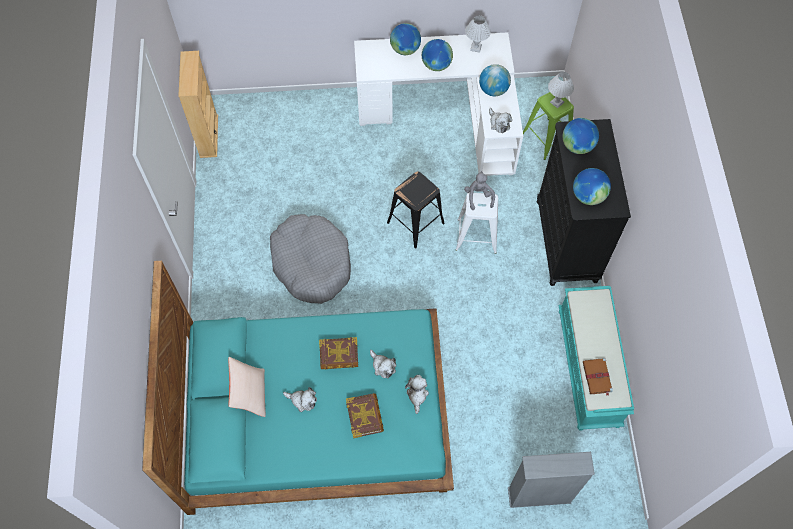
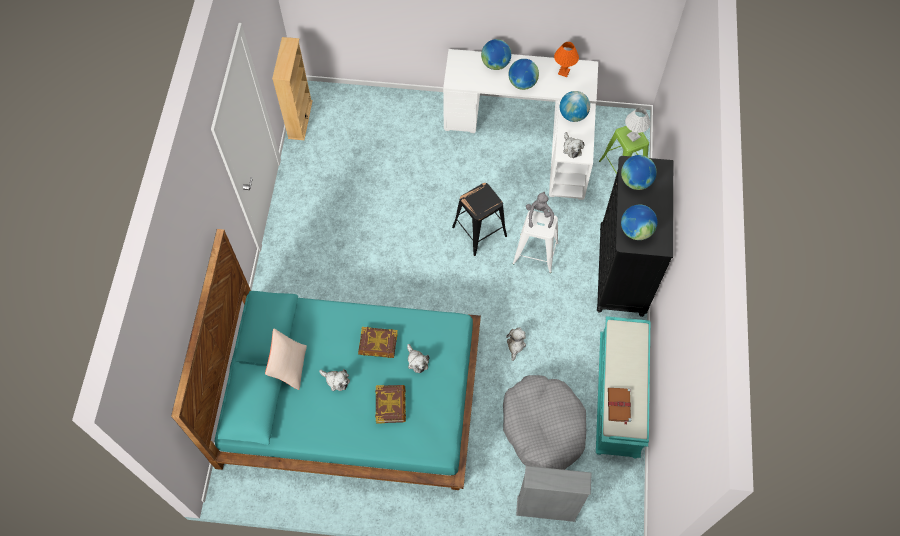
camera: 10 degrees right, 0 degrees up
grey dog bed [270,214,351,304] -> grey dog bed moved to [503,375,586,470]
plush toy [405,375,429,414] -> plush toy moved to [506,327,526,361]
white table lamp [465,15,491,53] -> orange table lamp [554,42,579,77]

